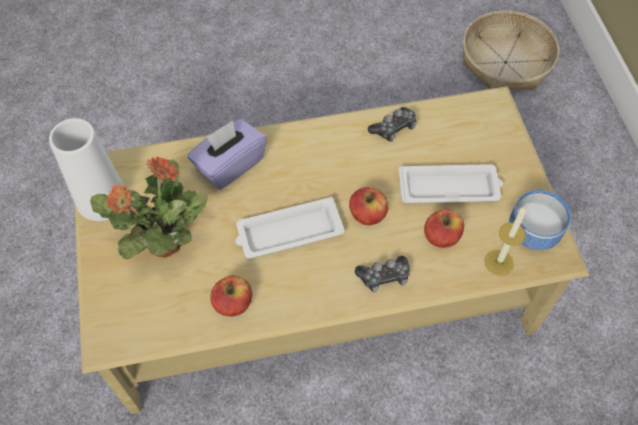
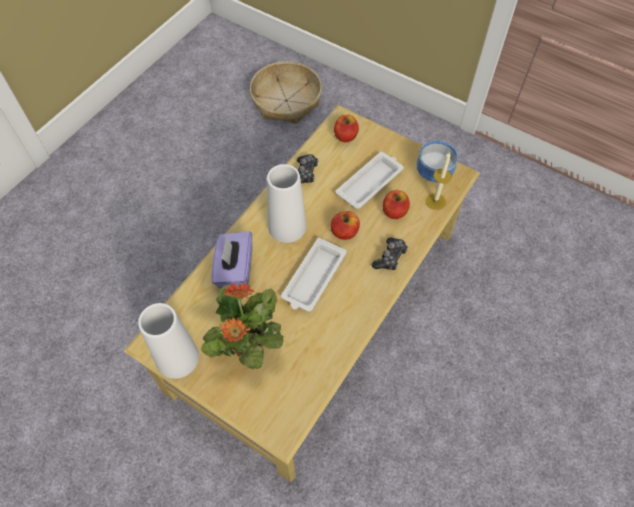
camera: 45 degrees left, 0 degrees up
apple [210,275,252,316] -> apple moved to [334,115,359,142]
none -> white vase [267,164,306,243]

